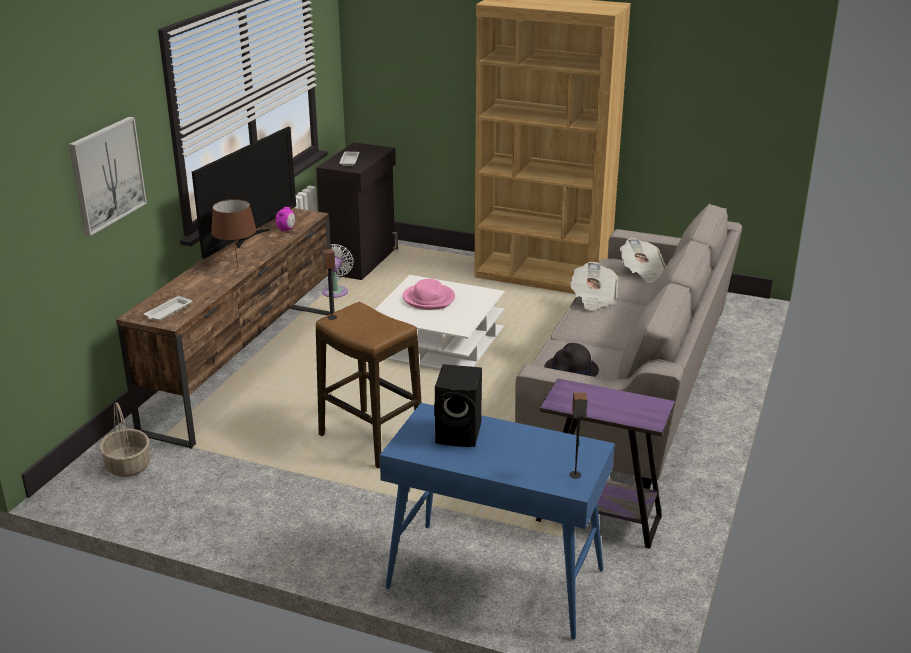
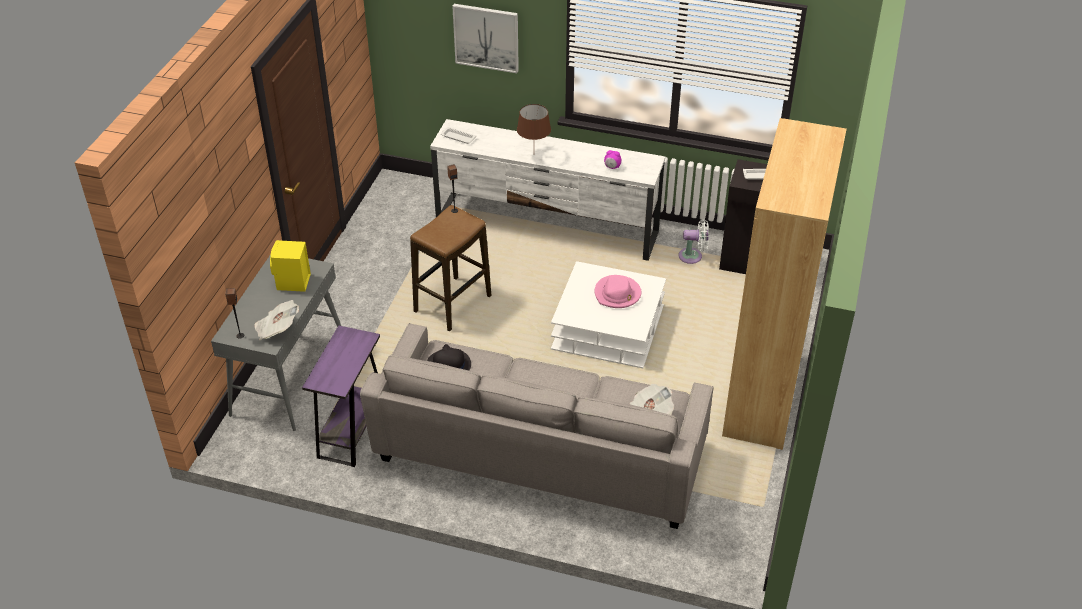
camera: 85 degrees right, 15 degrees up
basket [99,403,150,477] -> none
brown tv stand [116,208,335,449] -> white tv stand [430,119,665,261]
television [192,127,296,259] -> none
blue console table [380,403,615,640] -> grey console table [211,254,341,431]
black speaker [434,364,482,447] -> yellow speaker [270,240,311,292]
newspaper [570,262,619,310] -> newspaper moved to [254,300,299,340]

